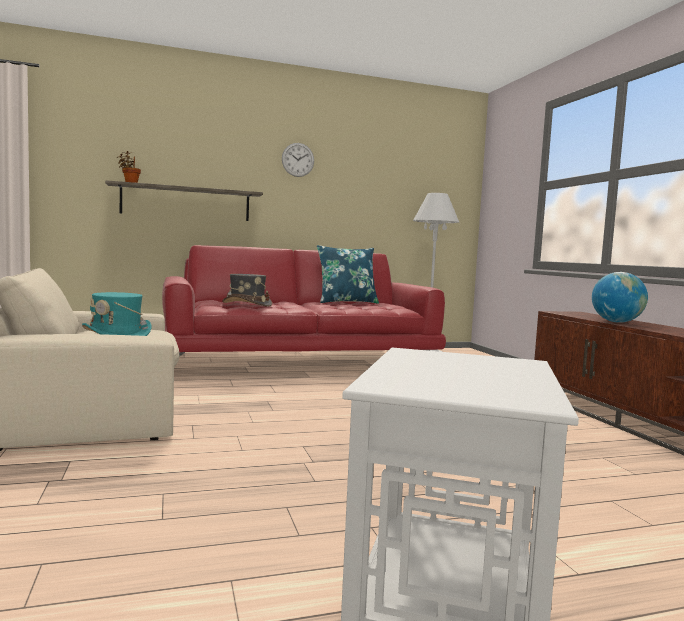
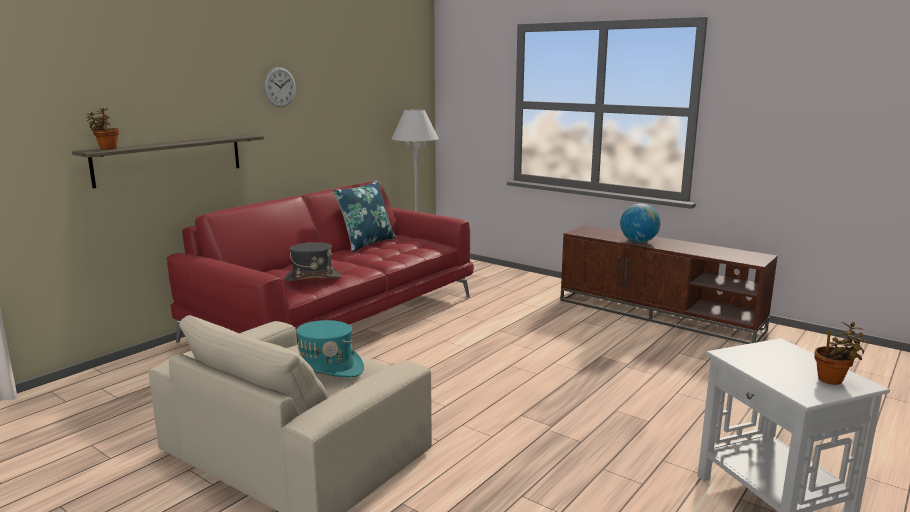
camera: 35 degrees left, 10 degrees up
none -> potted plant [814,322,870,385]

